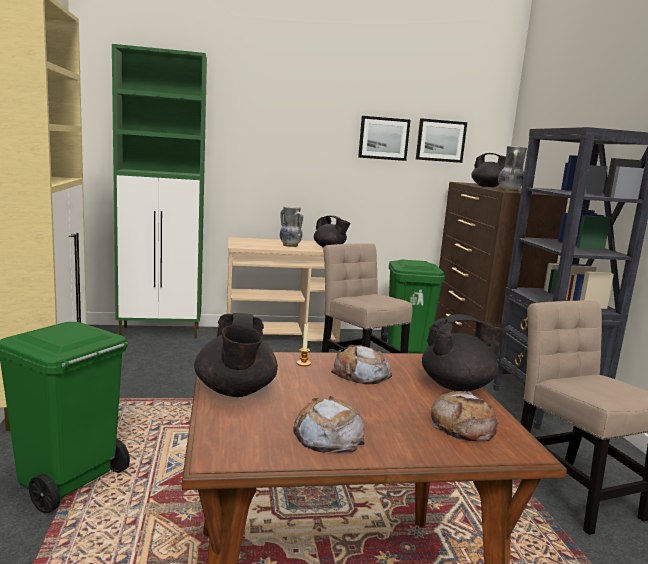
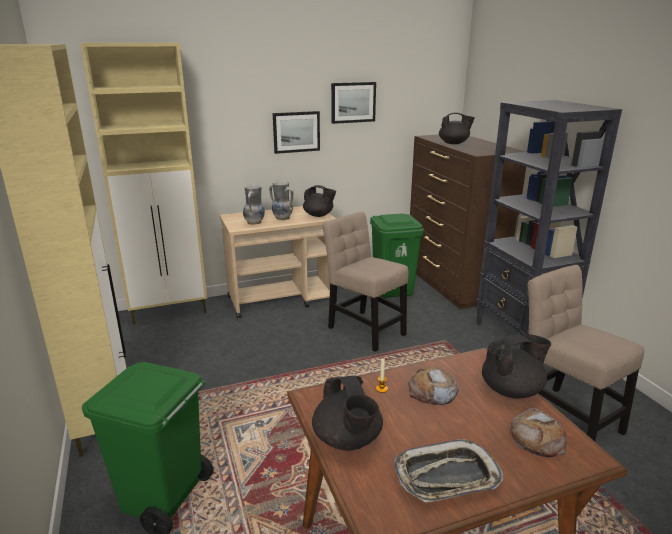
camera: 10 degrees left, 10 degrees up
green cabinet [112,44,207,338] -> beige cabinet [80,43,207,325]
bread [293,396,365,453] -> tray [394,439,503,503]
picture [416,118,467,163] -> picture moved to [273,111,320,154]
vase [498,146,527,192] -> vase moved to [243,184,265,225]

